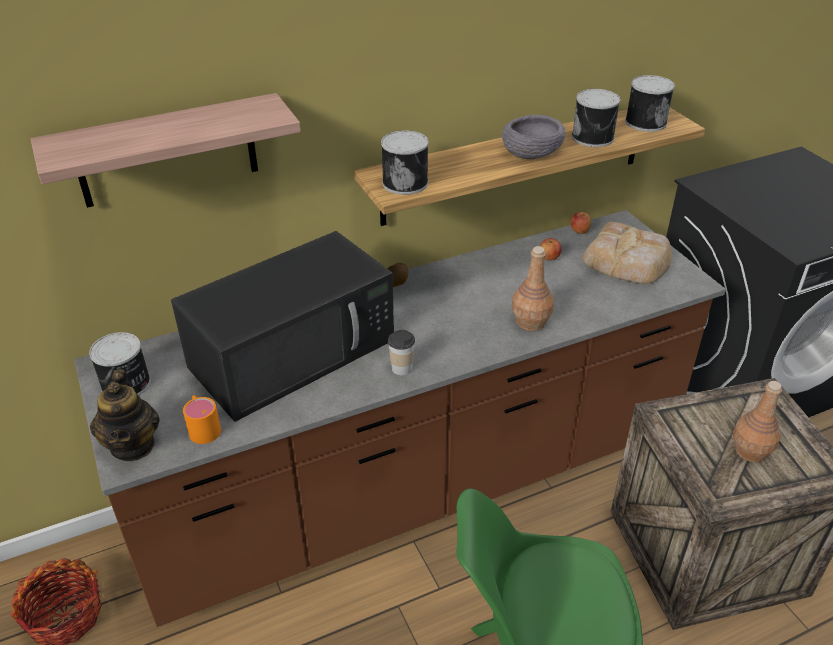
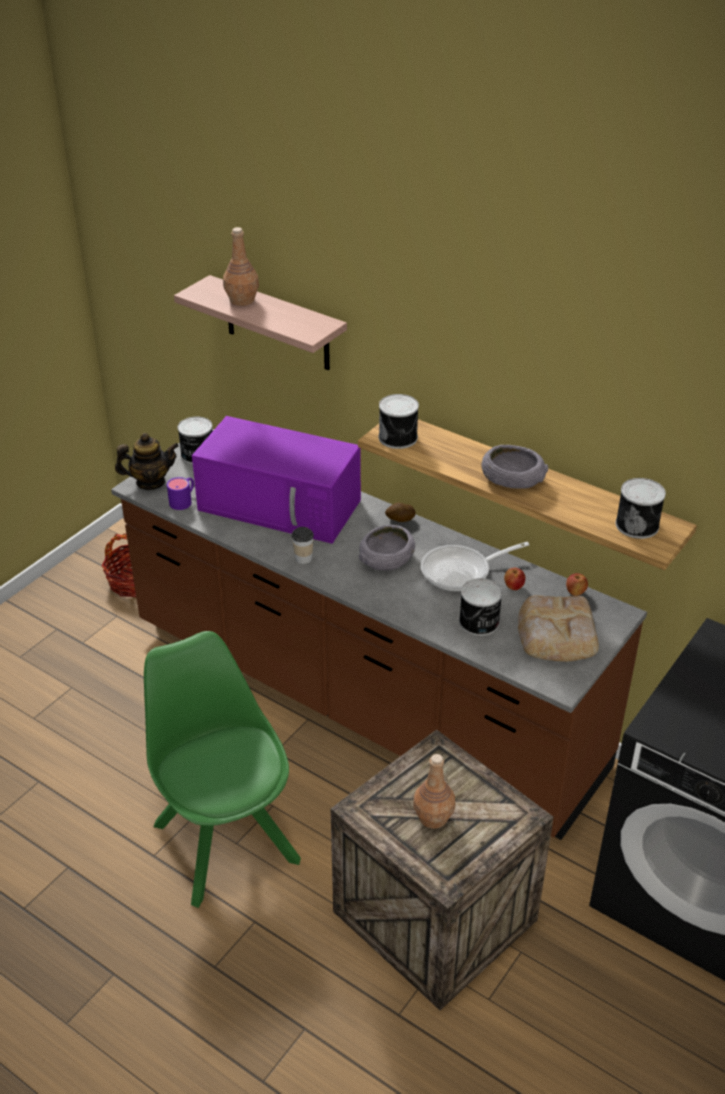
camera: 60 degrees right, 0 degrees up
teapot [90,369,160,461] -> teapot turned 150 degrees counterclockwise [115,433,179,490]
black microwave [171,231,394,422] -> purple microwave [192,416,361,544]
orange mug [183,395,221,444] -> purple mug [167,477,194,510]
brown bottle [512,246,554,331] -> brown bottle moved to [223,227,259,306]
can [572,89,621,147] -> can moved to [459,578,502,636]
none -> grey bowl [359,525,415,570]
none -> frying pan [421,542,529,592]

